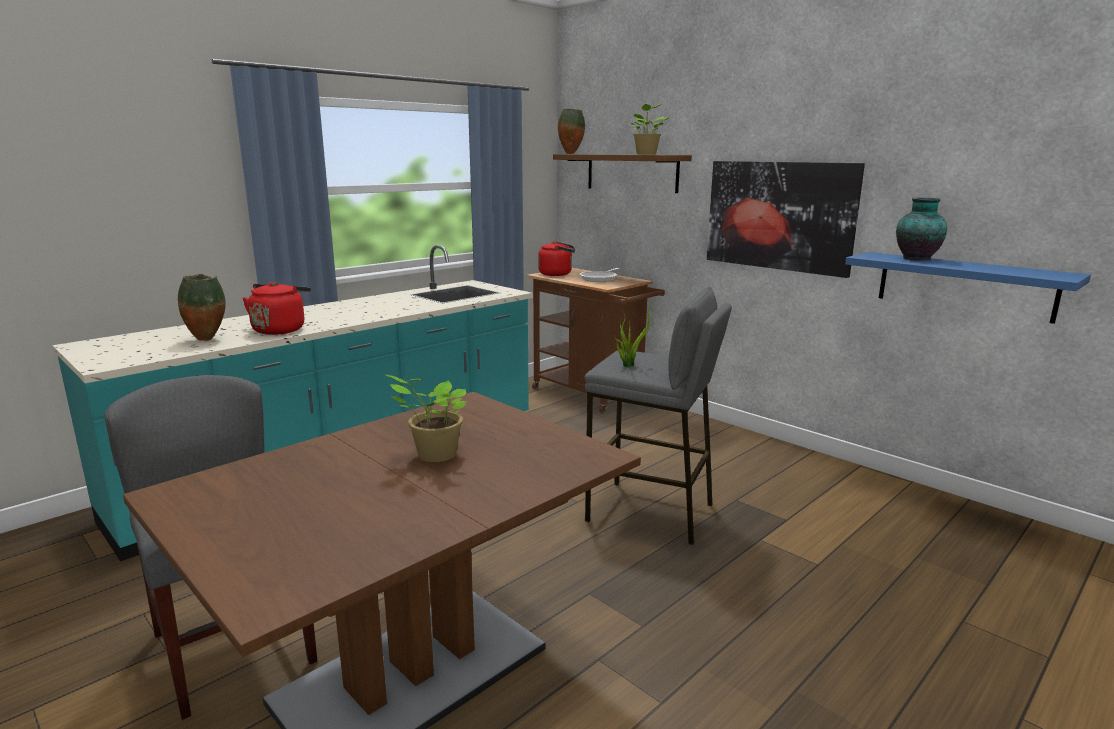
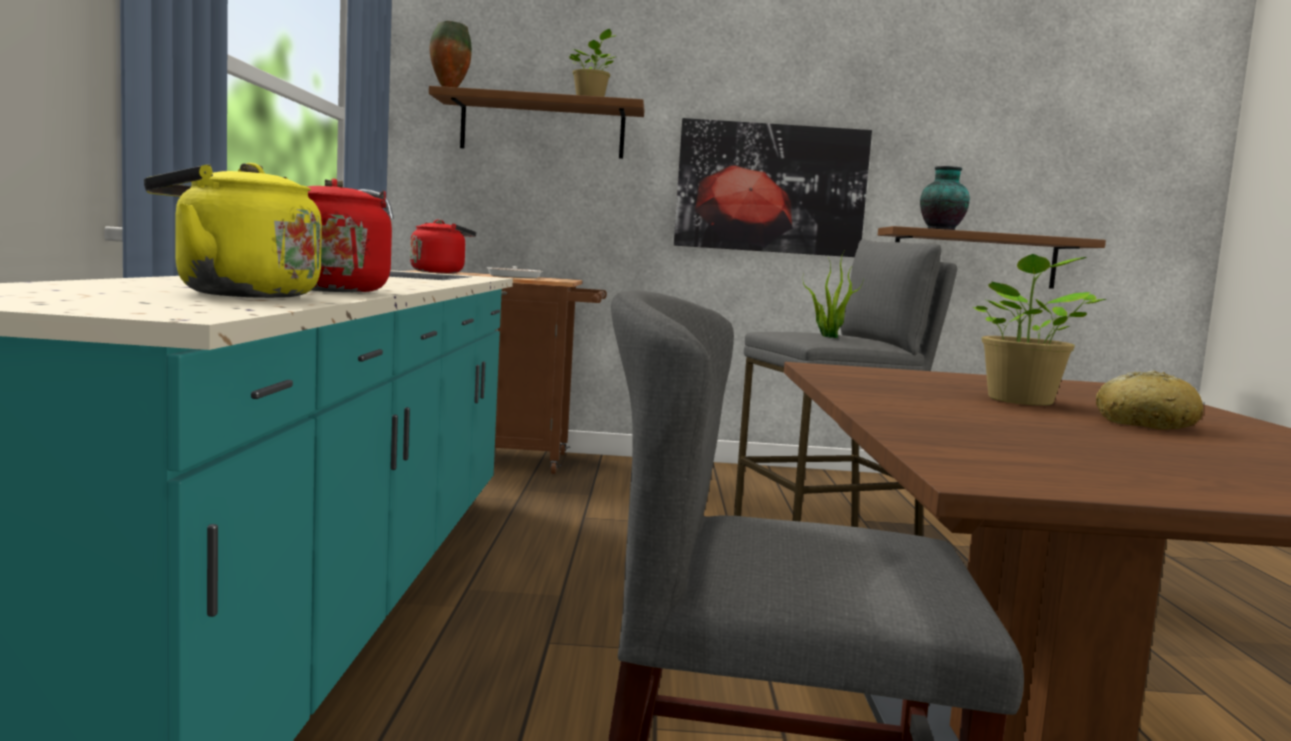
camera: 45 degrees left, 10 degrees down
vase [178,274,226,341] -> yellow kettle [144,163,322,298]
blue shelf [845,252,1091,324] -> brown shelf [878,226,1106,289]
none -> bread [1096,371,1203,430]

